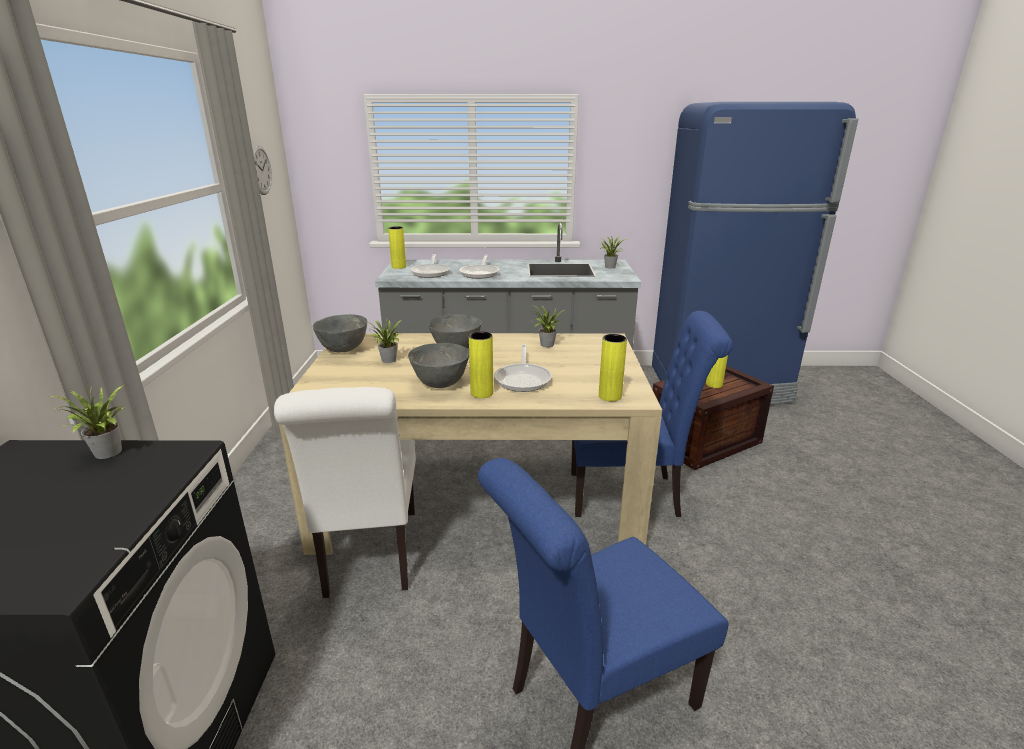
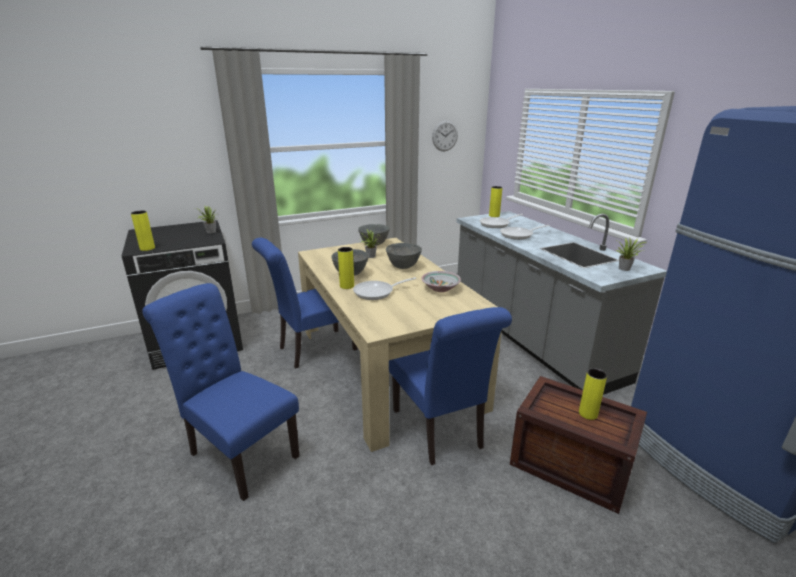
camera: 65 degrees right, 0 degrees up
white chair [274,387,416,598] -> blue chair [252,238,358,369]
potted plant [533,305,565,347] -> bowl [421,271,461,292]
yellow vase [599,334,627,401] -> yellow vase moved to [131,211,155,251]

